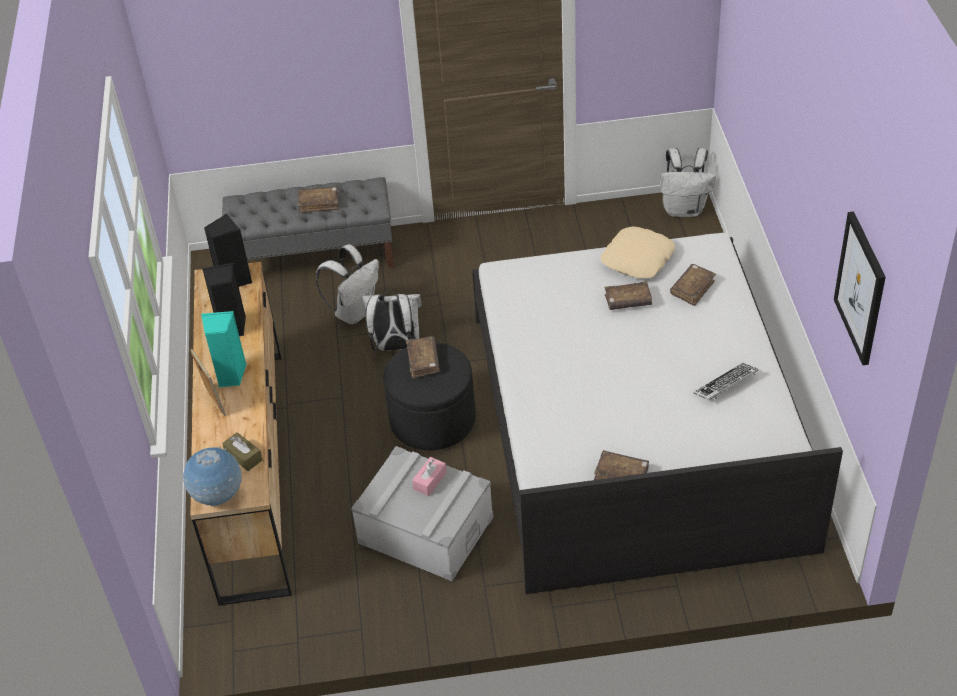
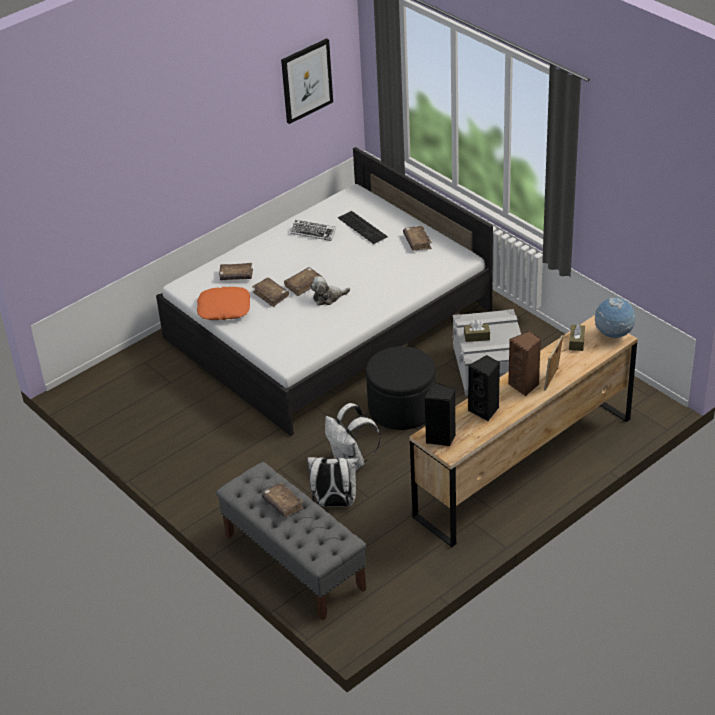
camera: 125 degrees left, 5 degrees down
turquoise speaker [201,311,247,387] -> brown speaker [508,331,541,396]
brown book [406,336,440,379] -> brown book moved to [284,267,322,296]
pink tissue box [412,457,447,496] -> brown tissue box [464,320,490,342]
beige pillow [601,226,675,278] -> orange pillow [197,287,250,320]
white backpack [660,148,716,217] -> none
none -> plush toy [310,276,350,305]
none -> keyboard [338,211,388,244]

